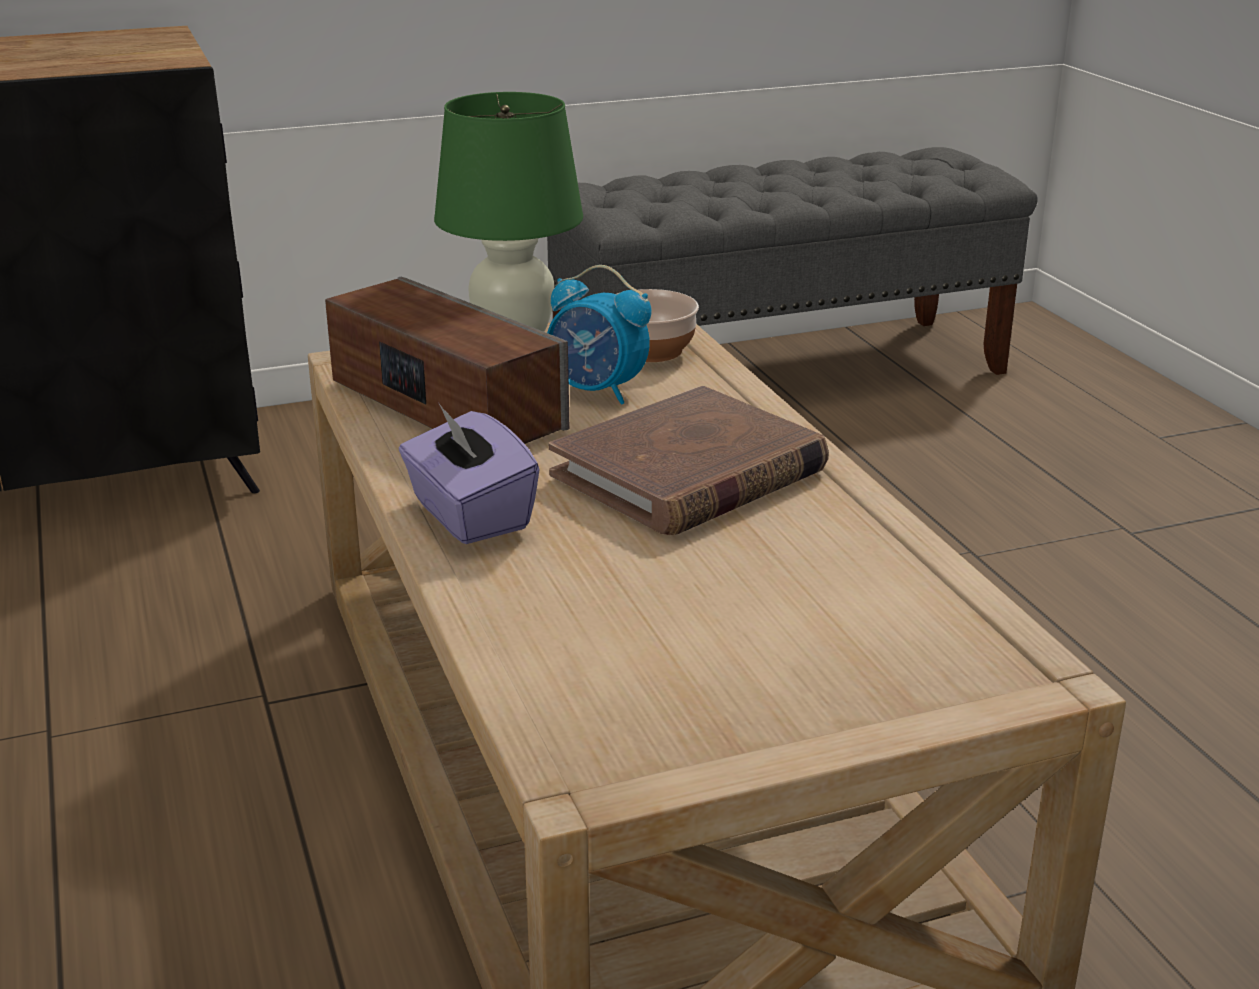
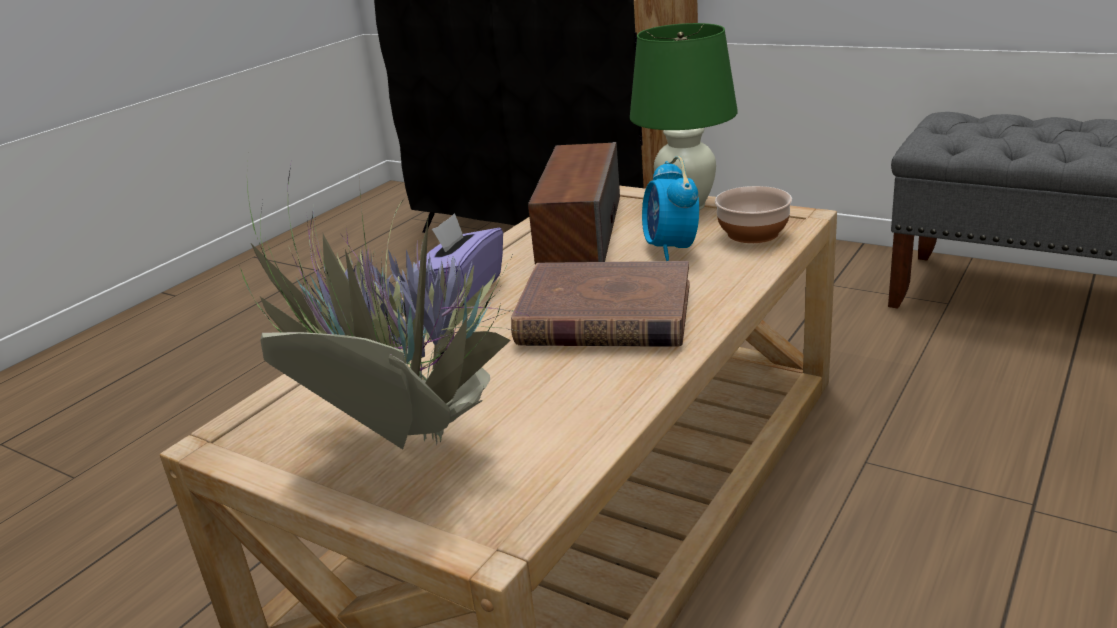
camera: 55 degrees right, 0 degrees up
none -> potted plant [239,159,526,449]

